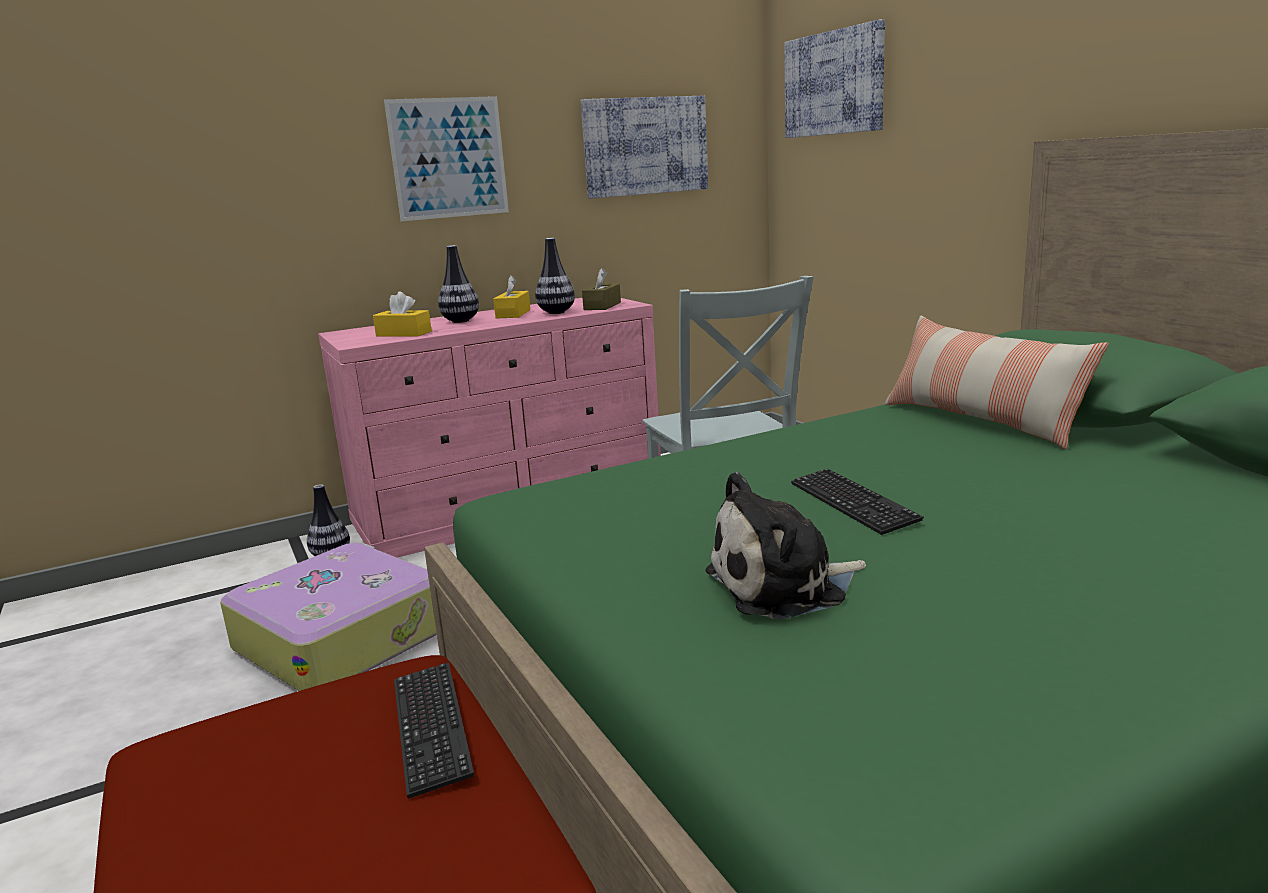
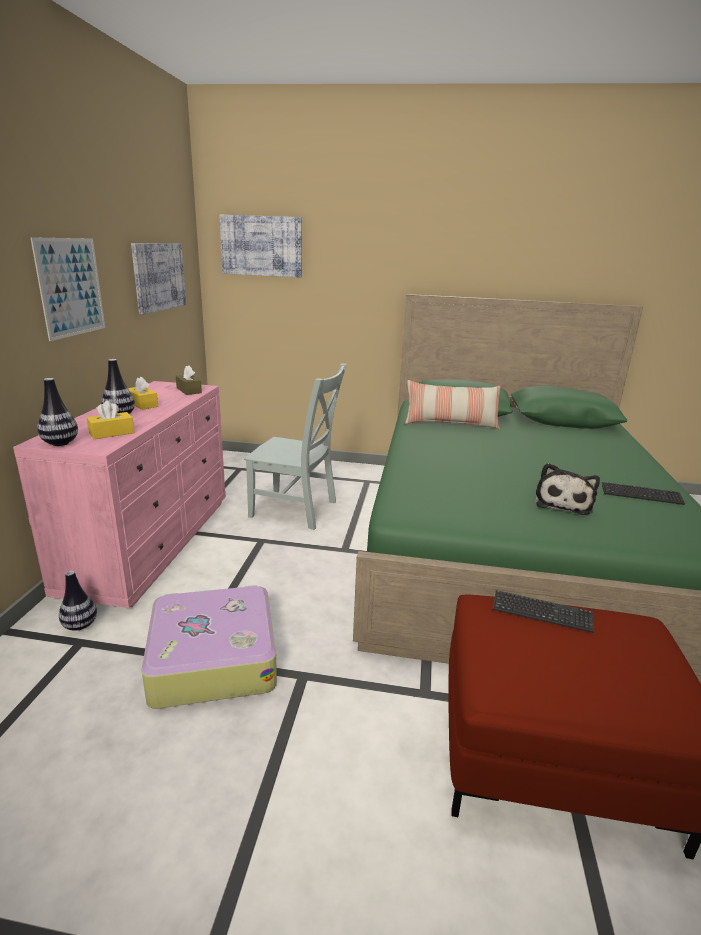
camera: 55 degrees left, 5 degrees up
vase [535,238,575,314] -> vase moved to [37,378,78,446]
keyboard [791,468,924,535] -> keyboard moved to [602,482,685,505]

